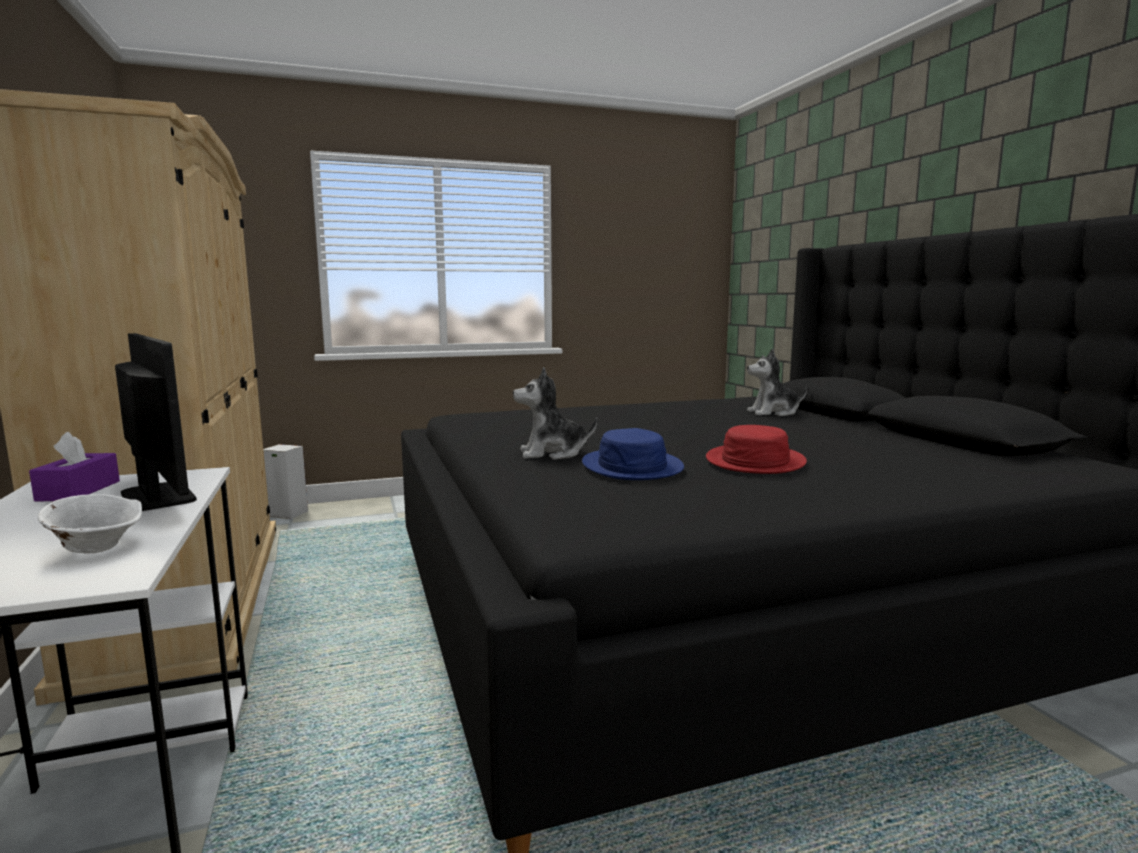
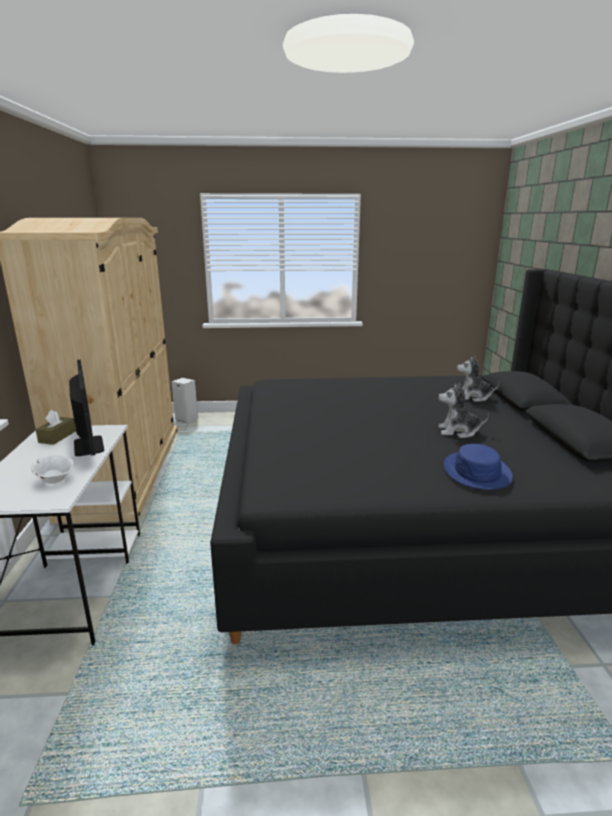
camera: 15 degrees right, 10 degrees up
purple tissue box [29,432,120,501] -> brown tissue box [35,410,76,445]
plush toy [513,367,597,460] -> plush toy moved to [438,383,489,438]
blue hat [582,428,684,480] -> blue hat moved to [444,444,513,490]
red hat [706,425,807,474] -> none

